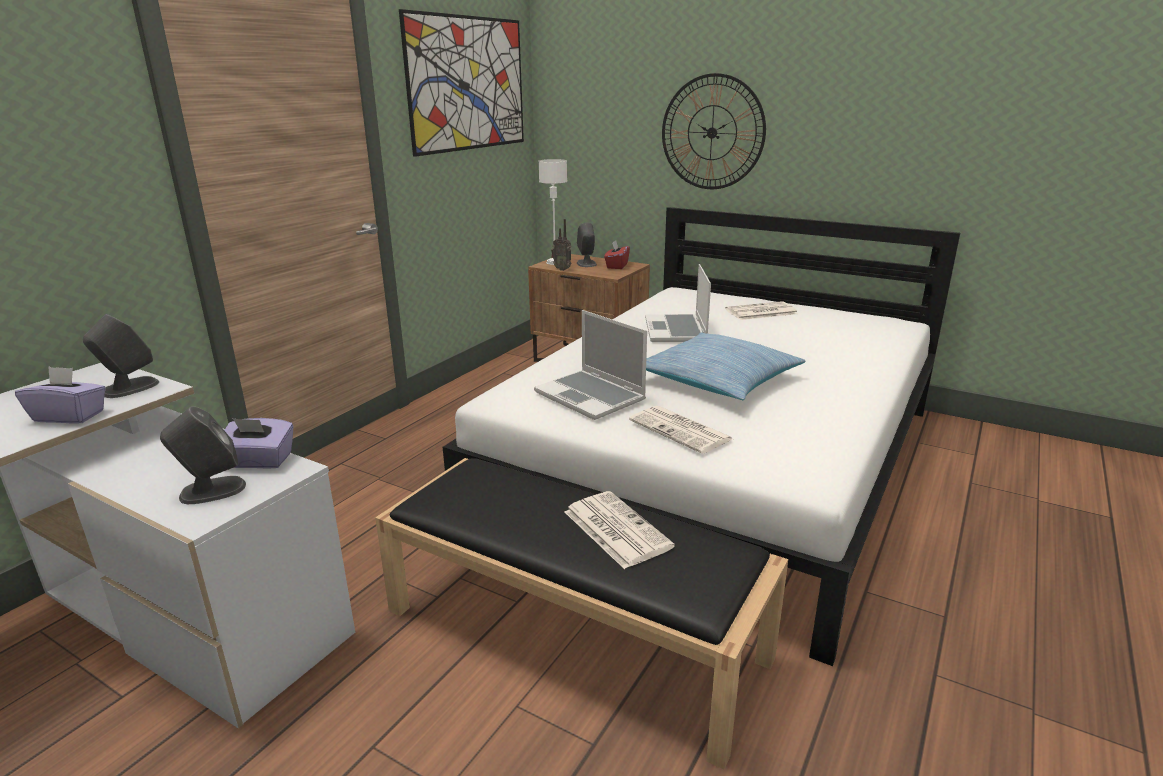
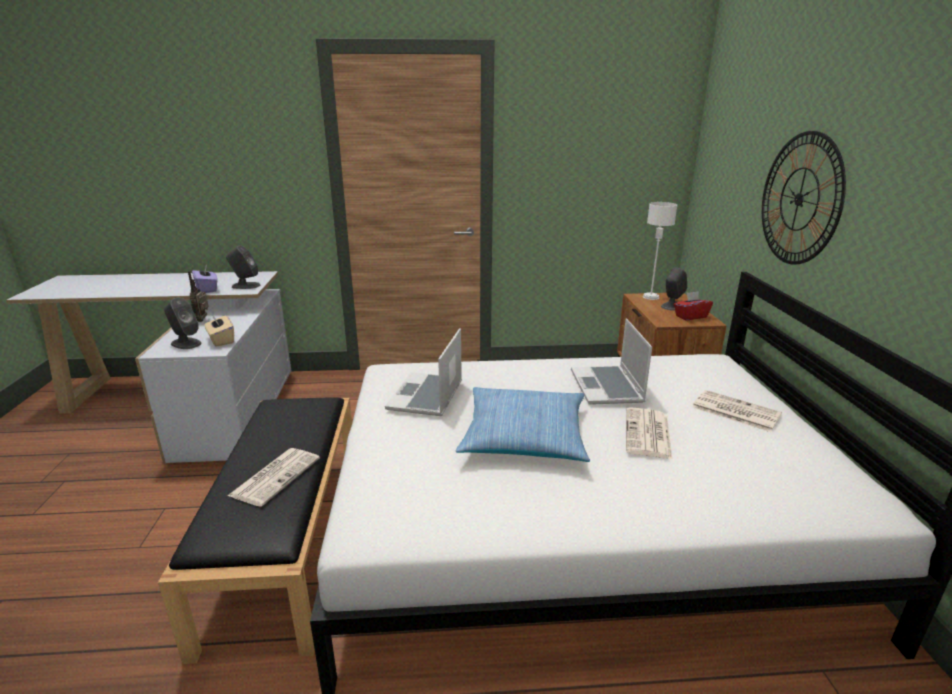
camera: 55 degrees right, 0 degrees up
purple tissue box [224,418,293,469] -> beige tissue box [204,314,234,347]
picture [399,9,524,157] -> none
radio [551,219,571,271] -> radio moved to [188,271,208,322]
newspaper [629,406,732,454] -> newspaper moved to [626,407,672,459]
laptop [645,264,711,342] -> laptop turned 60 degrees counterclockwise [571,318,652,405]

